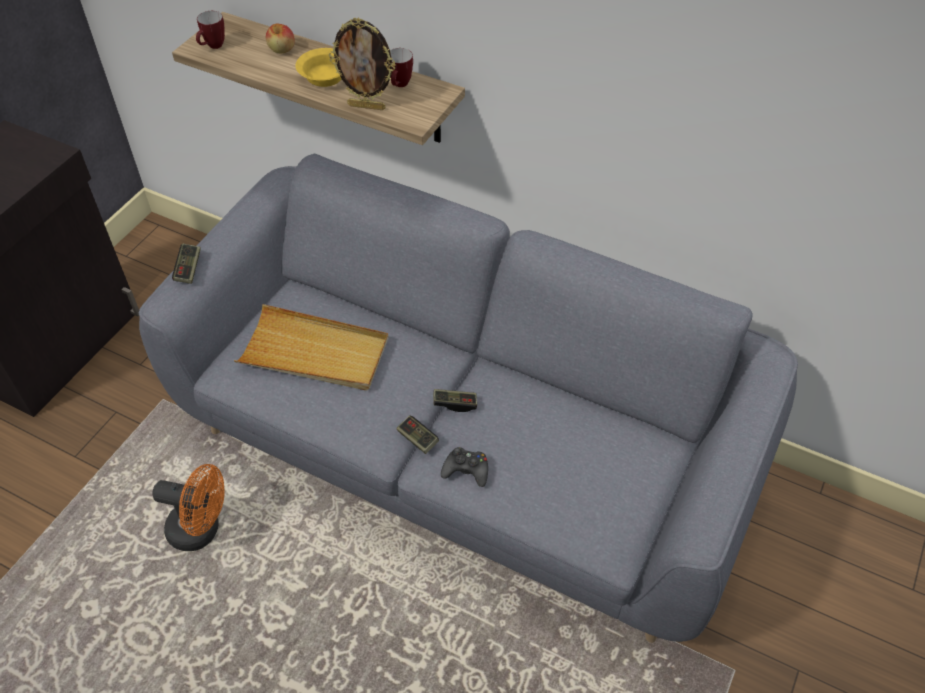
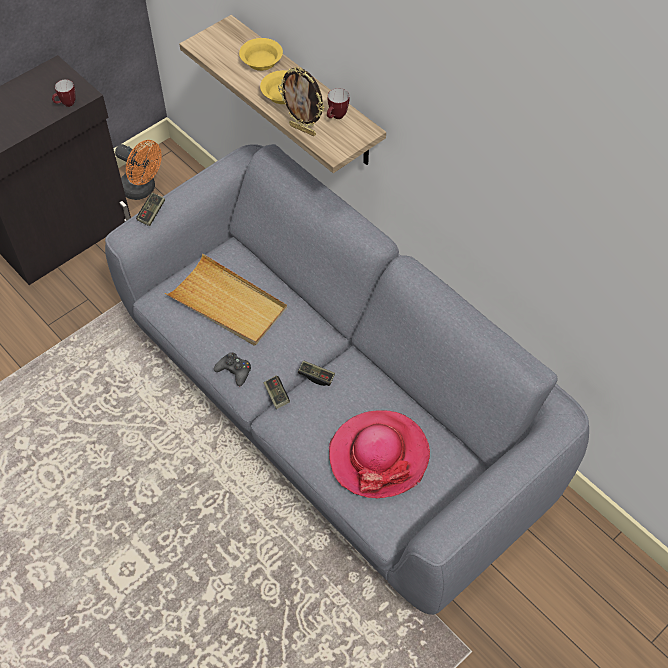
camera: 20 degrees right, 5 degrees up
orange fan [152,464,224,551] -> orange fan moved to [115,140,162,200]
mug [196,11,225,49] -> mug moved to [52,79,76,107]
apple [266,24,295,53] -> yellow bowl [239,38,283,71]
black game controller [441,447,488,487] -> black game controller moved to [214,352,251,386]
none -> hat [329,410,430,499]

